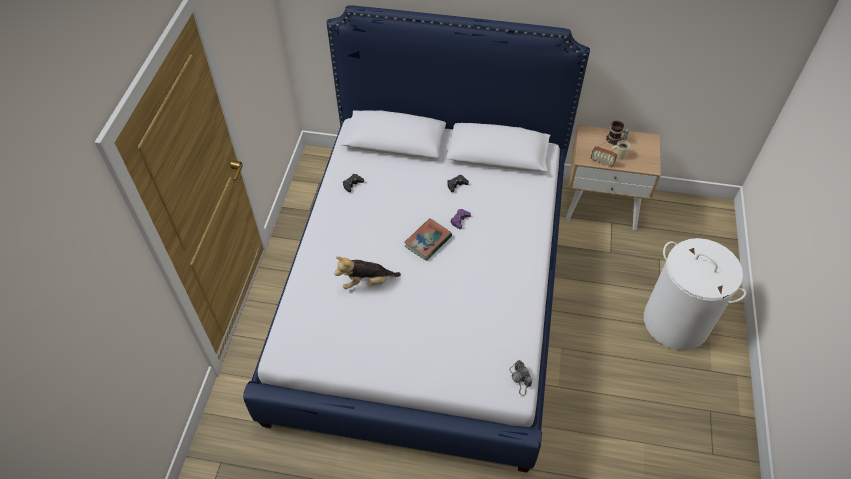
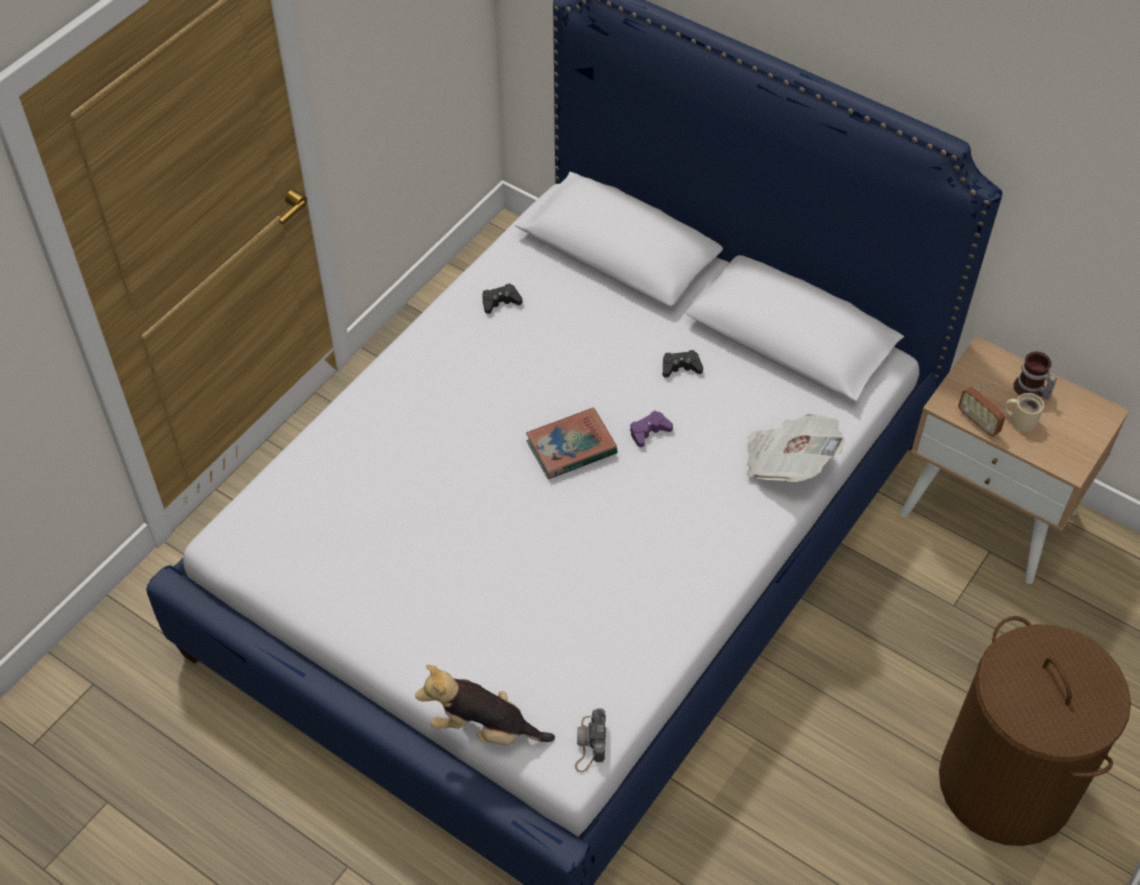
camera: 25 degrees right, 0 degrees up
plush toy [334,256,401,289] -> plush toy moved to [415,665,555,745]
white laundry basket [644,238,746,350] -> brown laundry basket [939,616,1131,846]
none -> newspaper [746,414,845,482]

